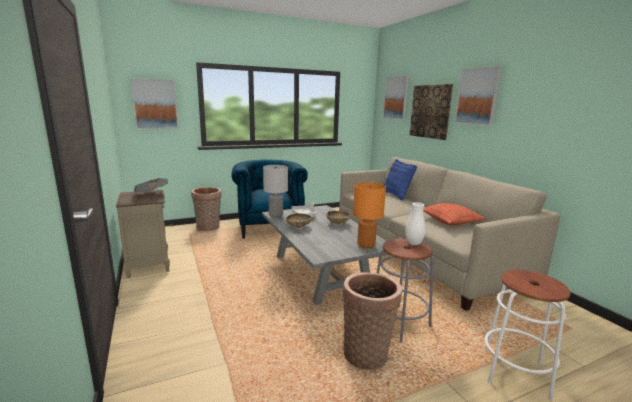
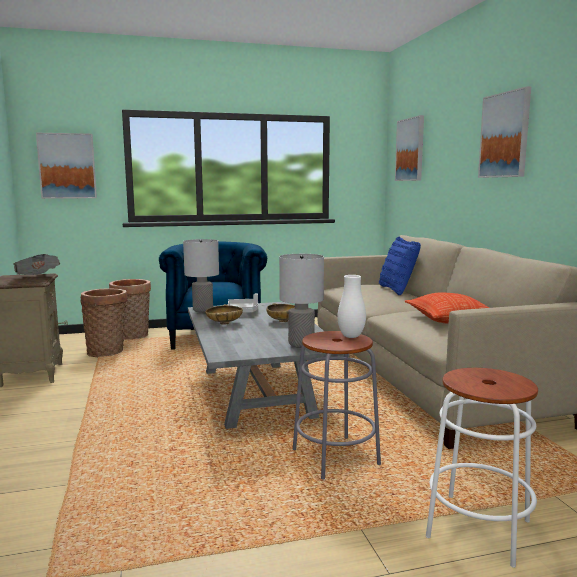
camera: 10 degrees right, 5 degrees down
basket [343,272,402,370] -> basket moved to [80,288,127,357]
orange table lamp [353,182,386,248] -> grey table lamp [279,254,324,348]
picture [410,84,453,140] -> none

